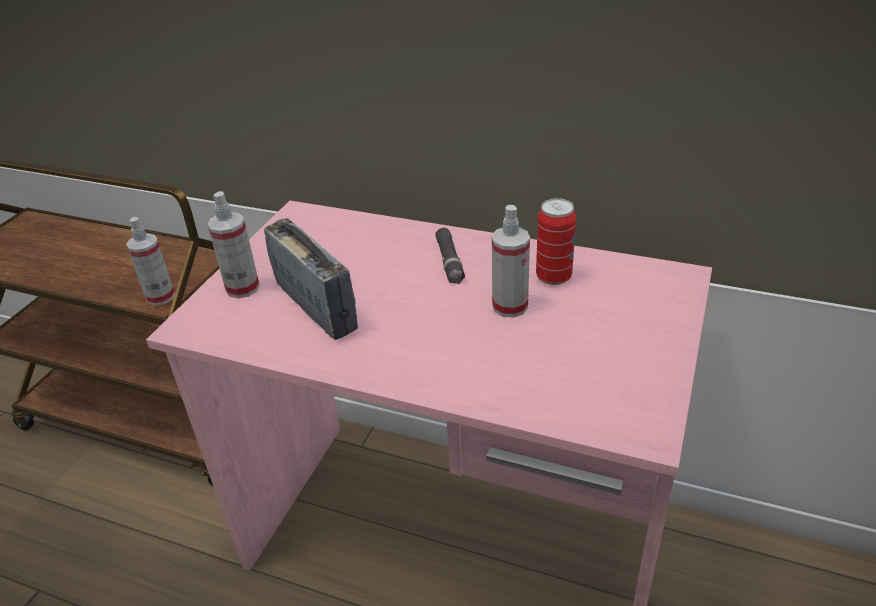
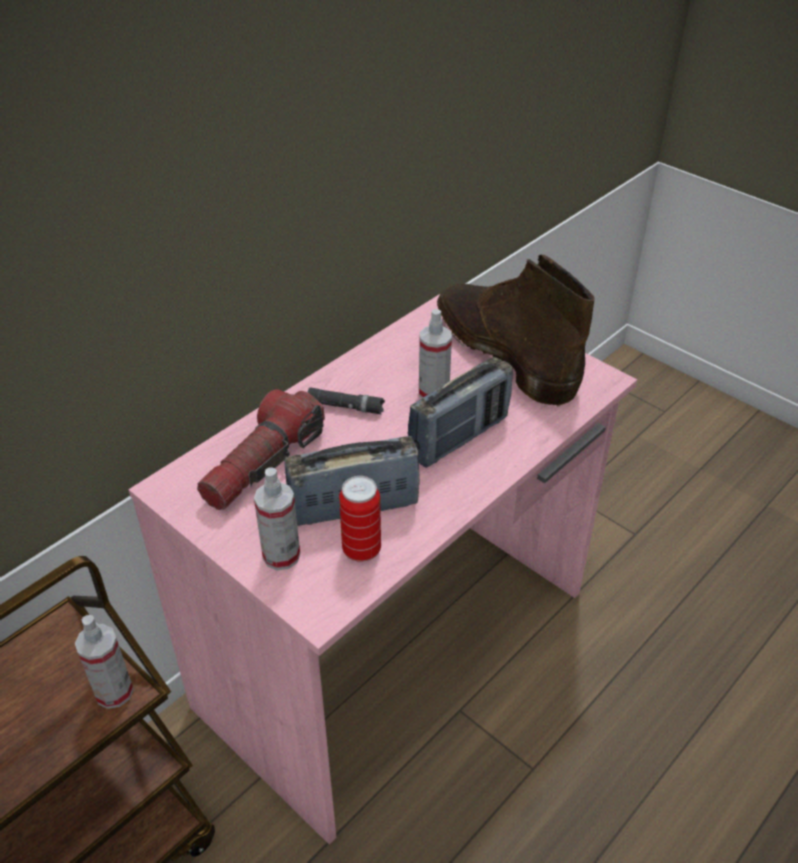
camera: 70 degrees left, 5 degrees up
can [536,198,576,285] -> can moved to [339,476,381,562]
none -> flashlight [197,389,325,510]
none -> radio [407,357,513,468]
none -> brown boot [437,255,595,407]

